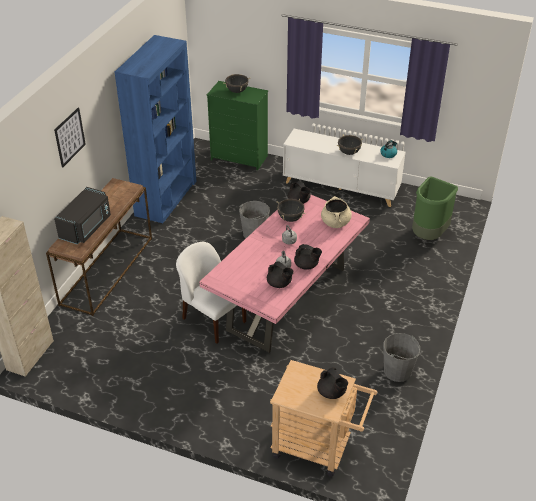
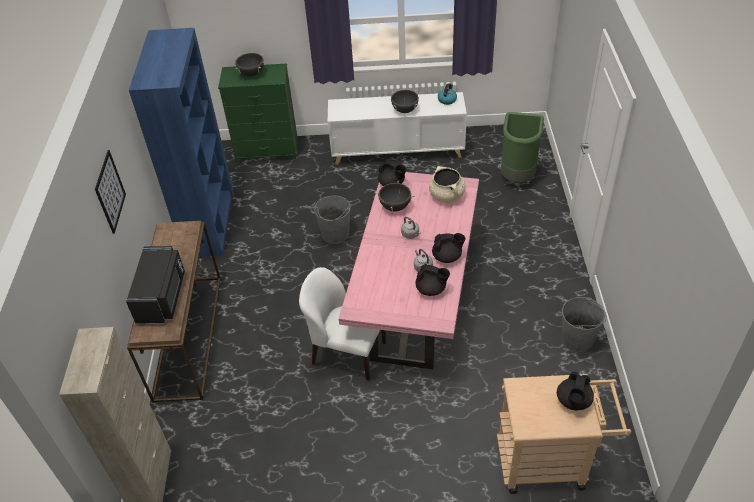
camera: 20 degrees left, 5 degrees up
black teapot [317,367,348,399] -> black teapot turned 75 degrees clockwise [557,372,594,410]

